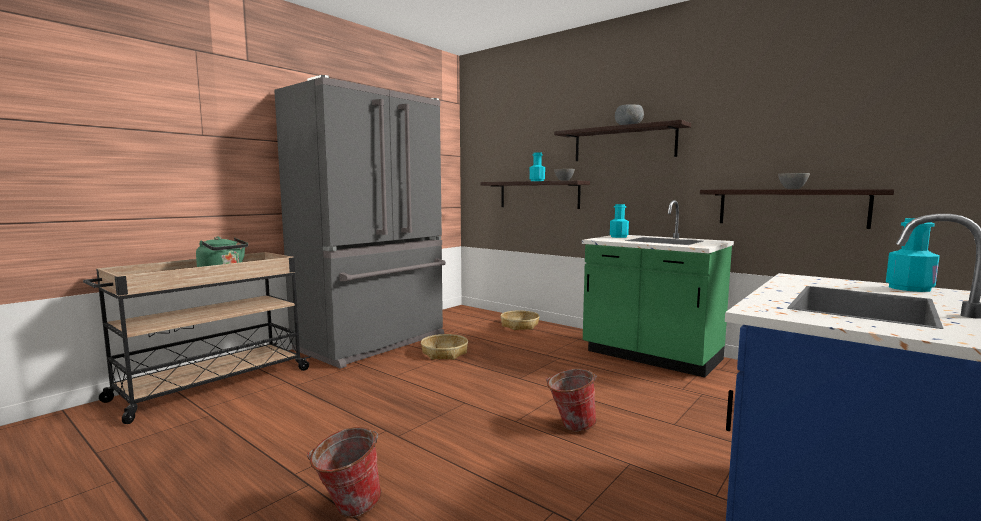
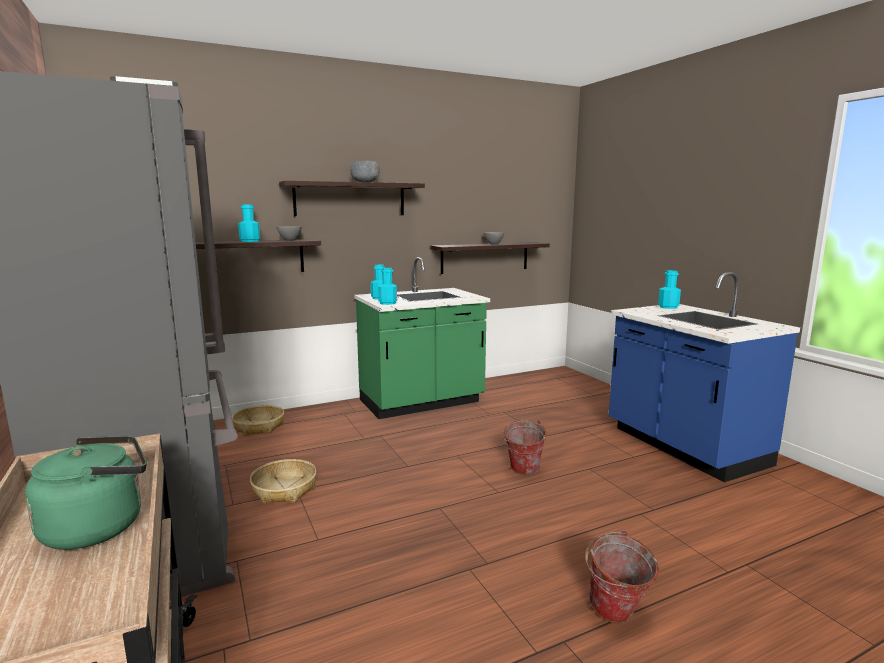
camera: 65 degrees left, 5 degrees up
none -> turquoise bottle [378,268,397,305]

